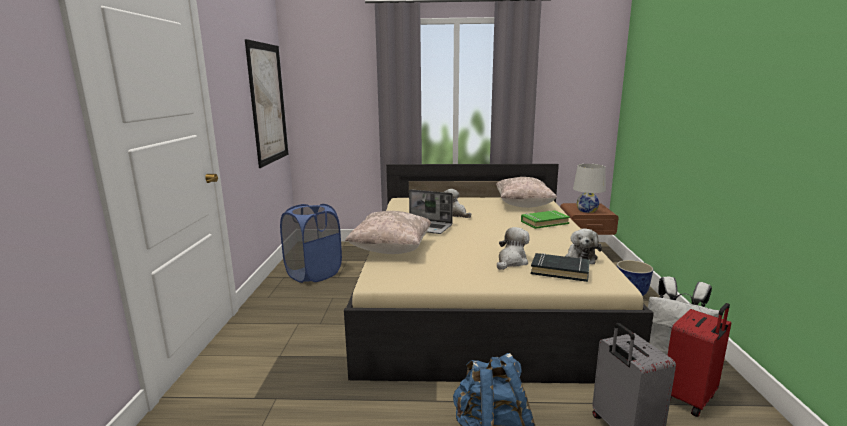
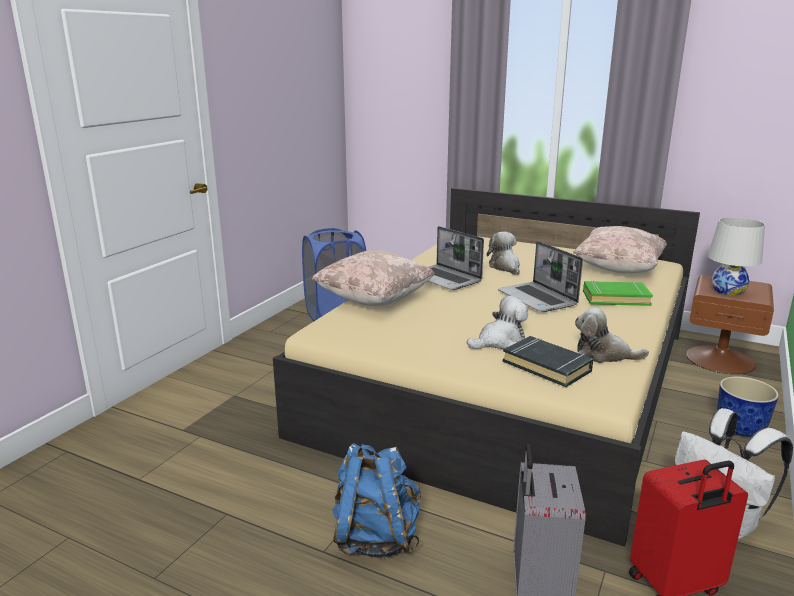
camera: 25 degrees right, 5 degrees up
picture [245,39,289,168] -> none
plush toy [565,229,602,264] -> plush toy turned 75 degrees clockwise [575,308,649,363]
none -> laptop [498,241,583,312]

